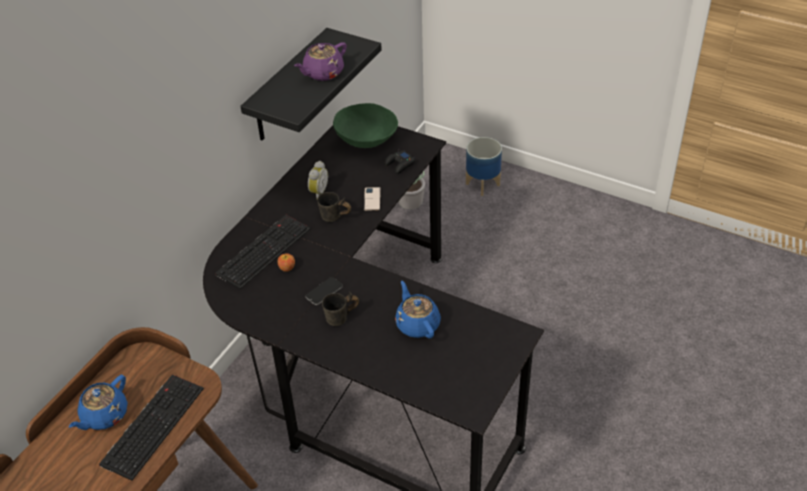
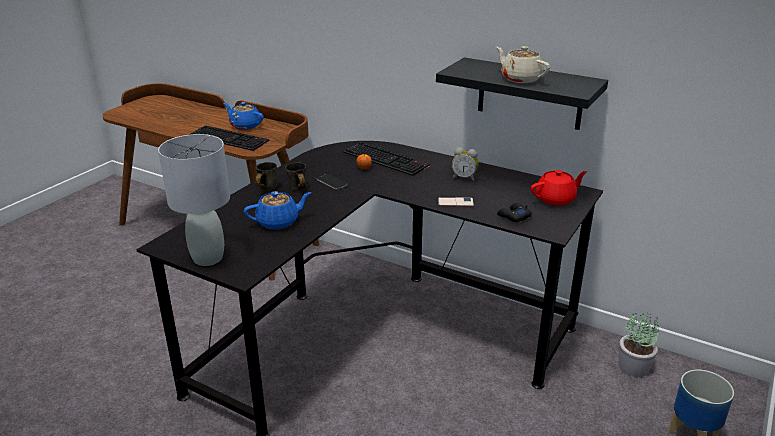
camera: 90 degrees right, 15 degrees down
purple teapot [294,42,347,81] -> beige teapot [496,46,550,83]
grey mug [317,192,351,222] -> grey mug moved to [255,162,277,190]
green bowl [333,103,398,148] -> red teapot [531,170,587,206]
none -> grey table lamp [158,134,230,266]

